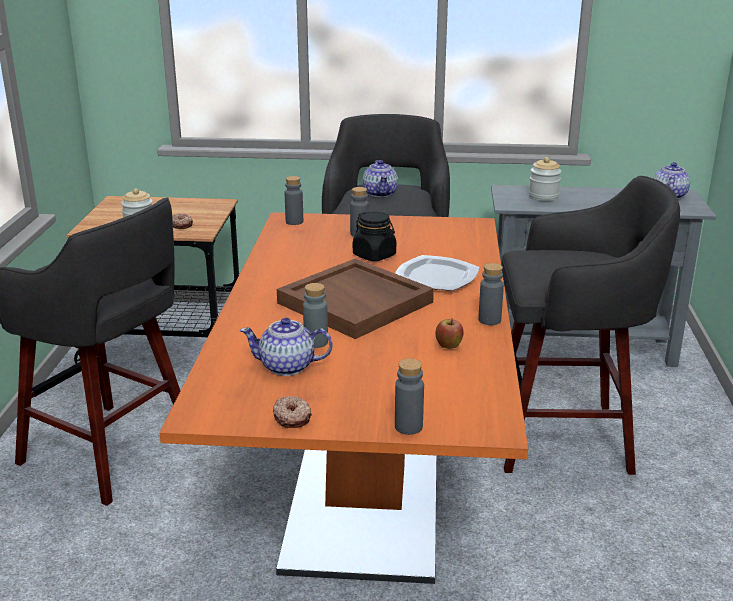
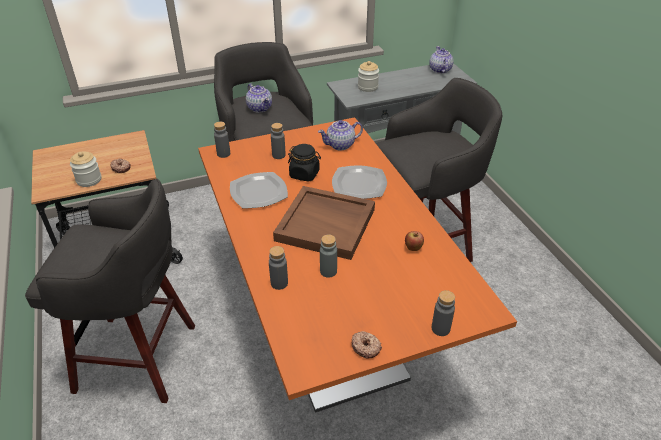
camera: 25 degrees left, 15 degrees up
teapot [240,318,332,376] -> teapot moved to [318,120,363,150]
grey bottle [478,263,504,325] -> grey bottle moved to [269,246,288,290]
none -> plate [230,172,288,209]

